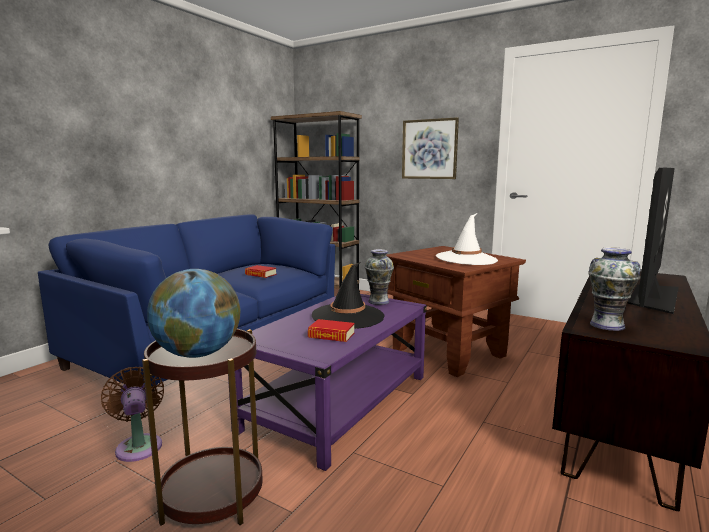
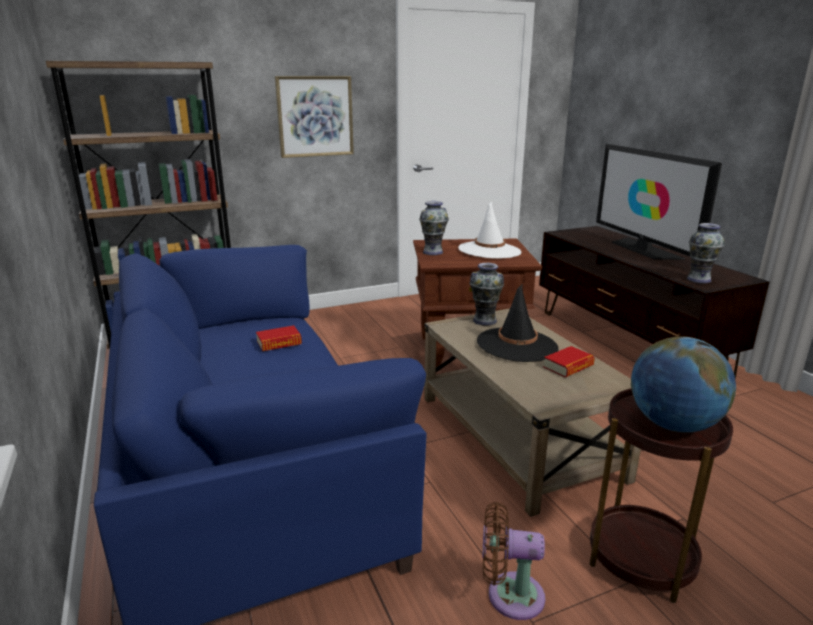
camera: 55 degrees left, 10 degrees up
purple coffee table [228,294,427,471] -> beige coffee table [424,308,641,517]
none -> vase [419,201,449,255]

